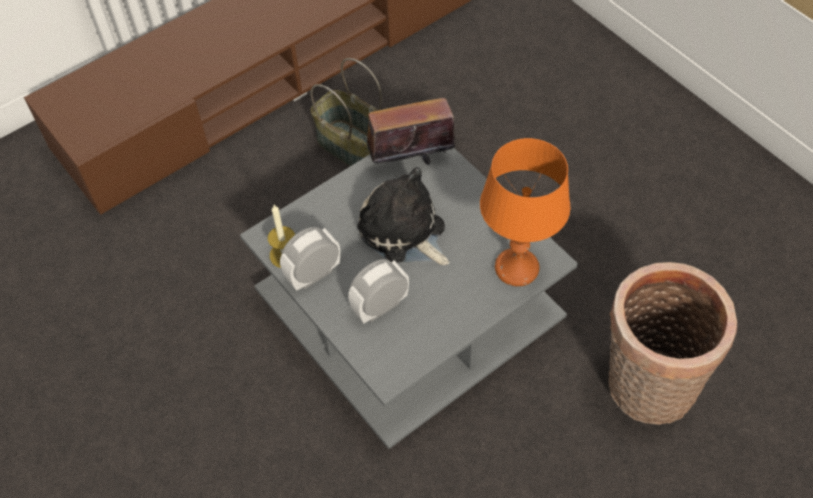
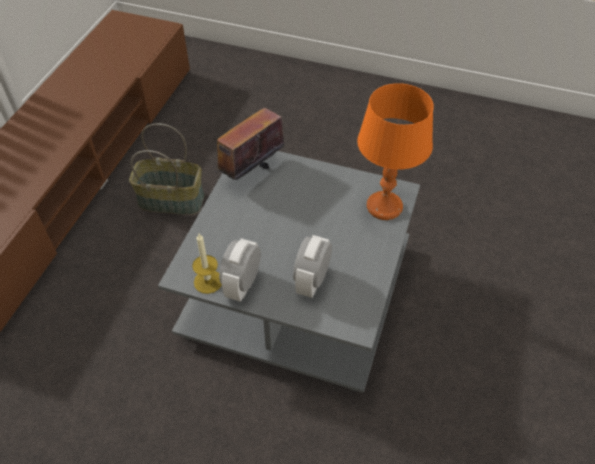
camera: 35 degrees left, 5 degrees down
plush toy [357,167,449,265] -> none
basket [609,262,737,425] -> none

